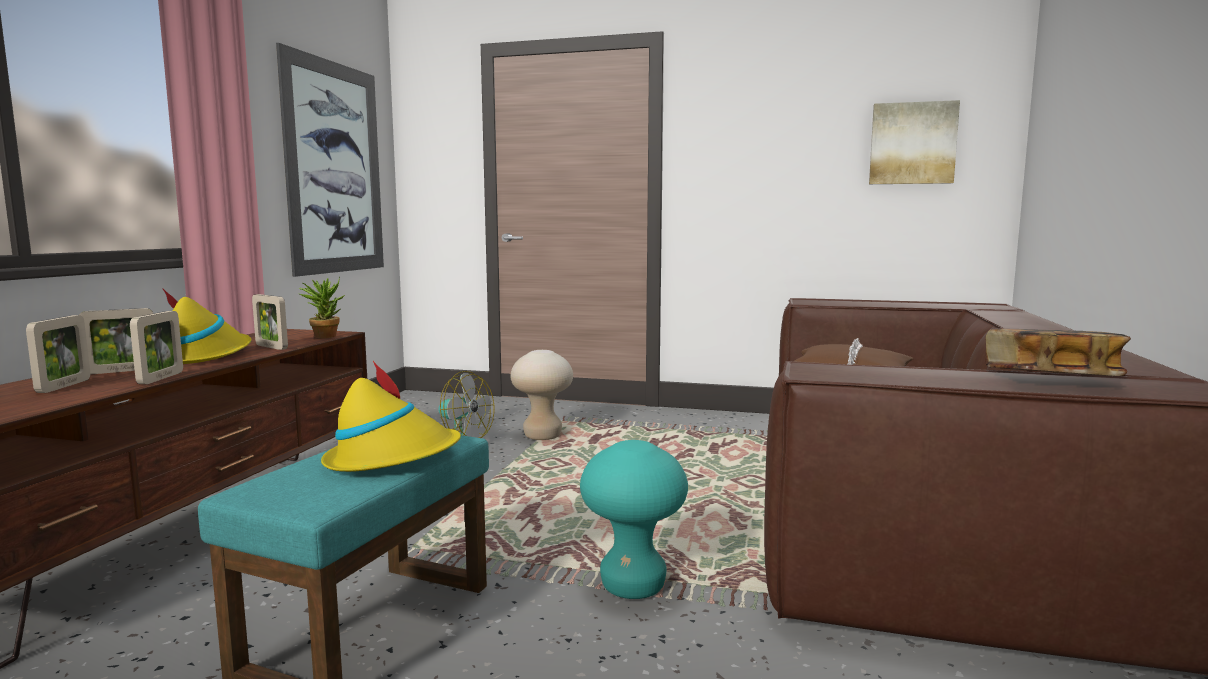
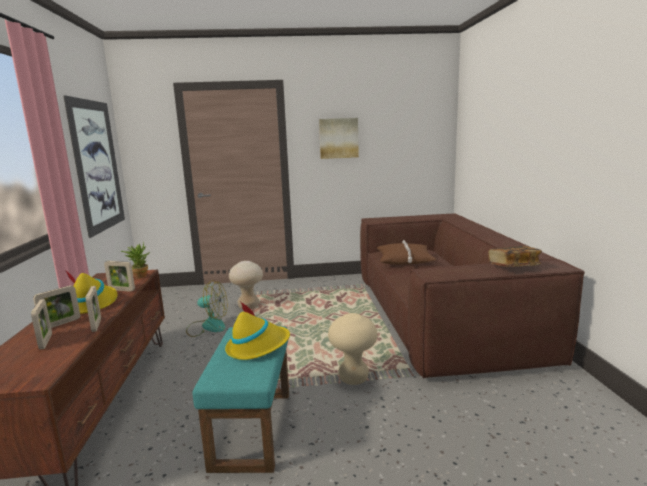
camera: 20 degrees left, 5 degrees up
turquoise stool [580,440,688,599] -> beige stool [328,313,378,385]
picture [869,100,960,184] -> picture moved to [319,118,359,159]

